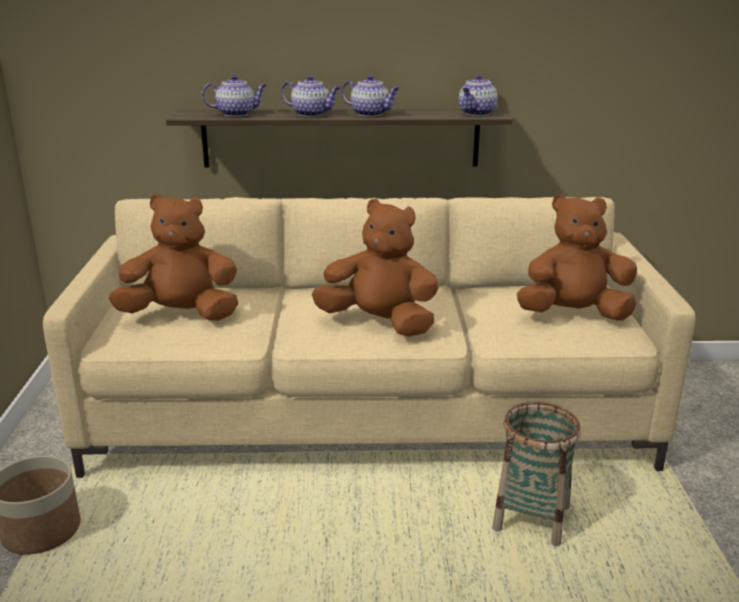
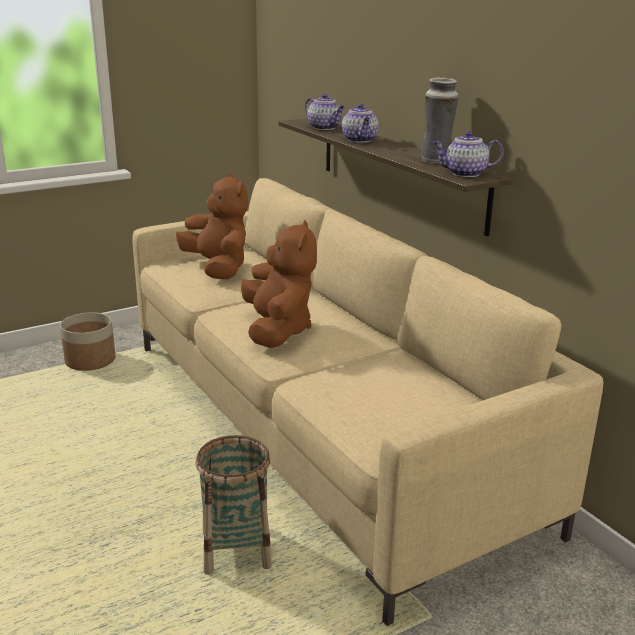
camera: 60 degrees right, 0 degrees up
teapot [341,75,400,117] -> none
brown plush toy [517,194,637,321] -> none
none -> vase [421,77,458,164]

